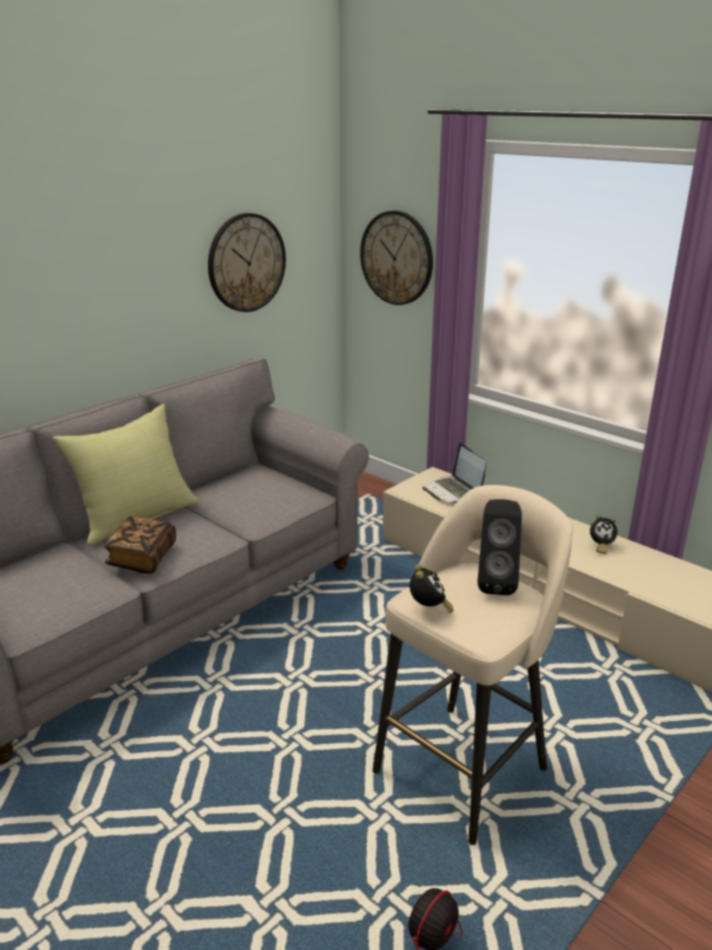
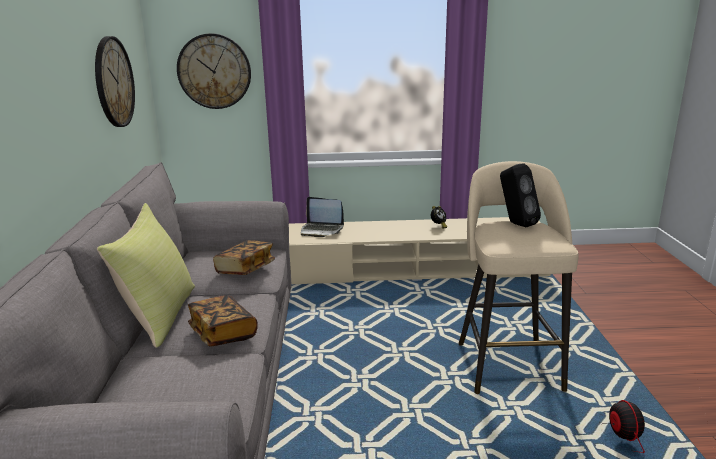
camera: 45 degrees left, 5 degrees down
alarm clock [410,564,454,613] -> none
none -> book [213,240,275,275]

